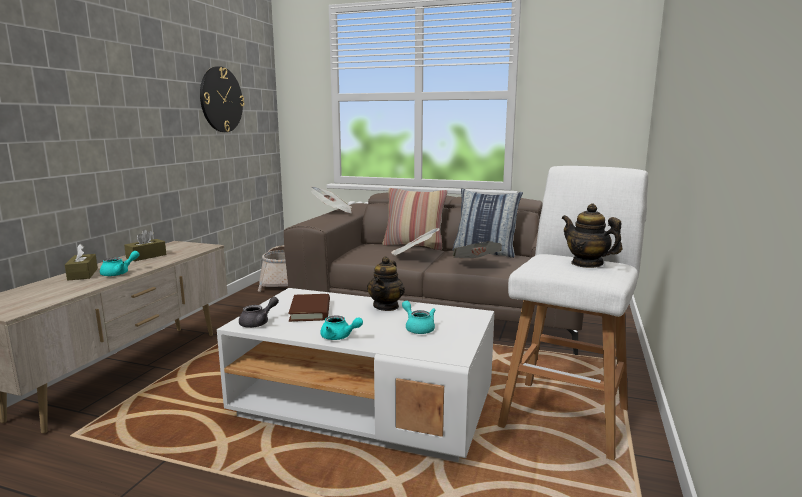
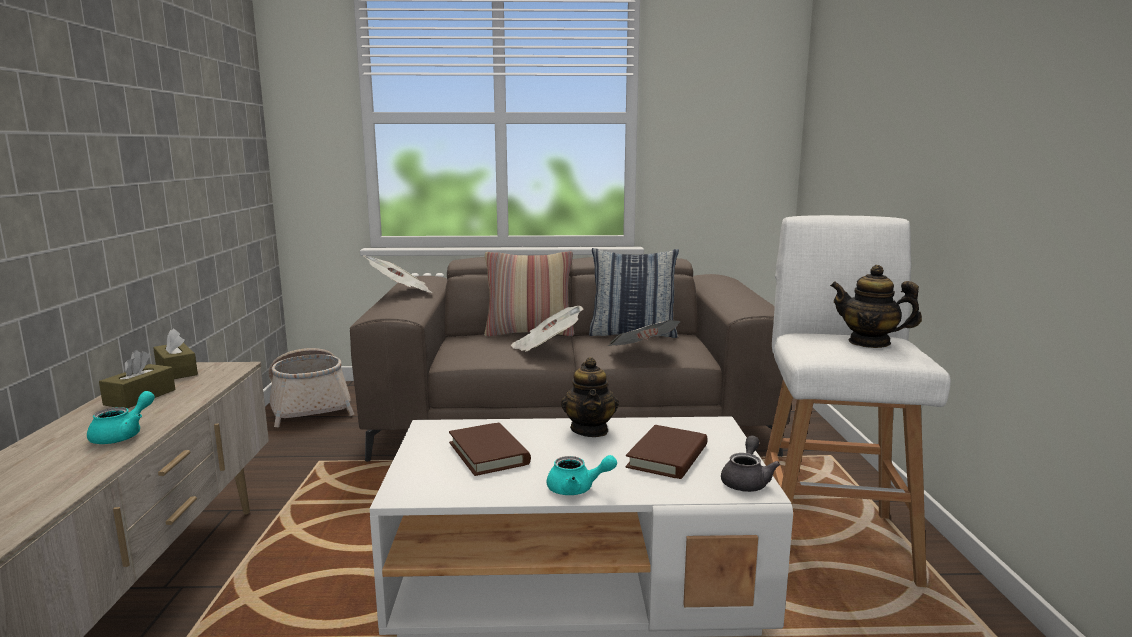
camera: 20 degrees left, 0 degrees up
brown tissue box [65,244,98,280] -> brown tissue box moved to [153,329,198,379]
wall clock [200,66,244,132] -> none
grey teapot [239,297,279,328] -> grey teapot moved to [721,435,780,492]
turquoise teapot [402,301,435,334] -> brown book [626,425,708,479]

